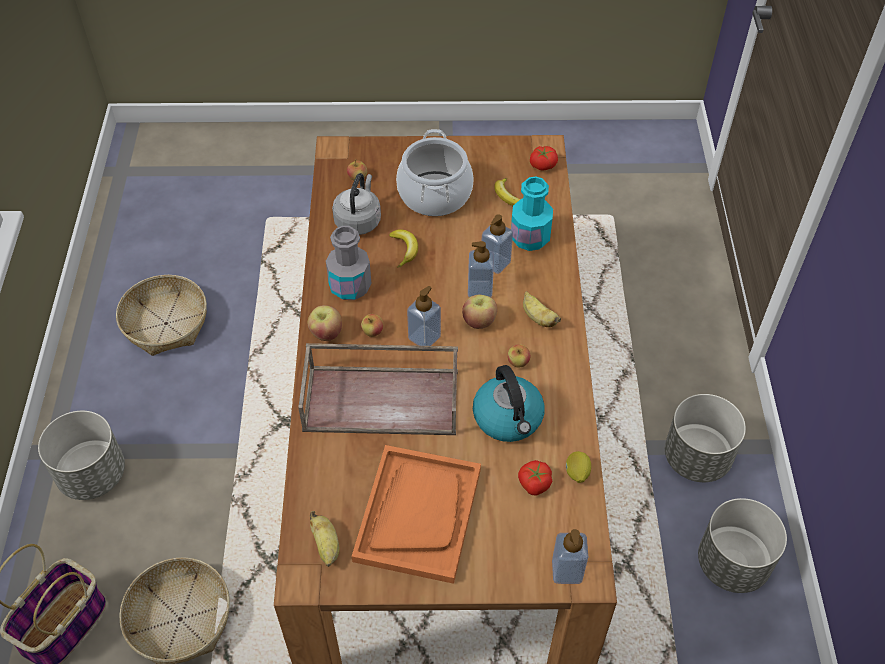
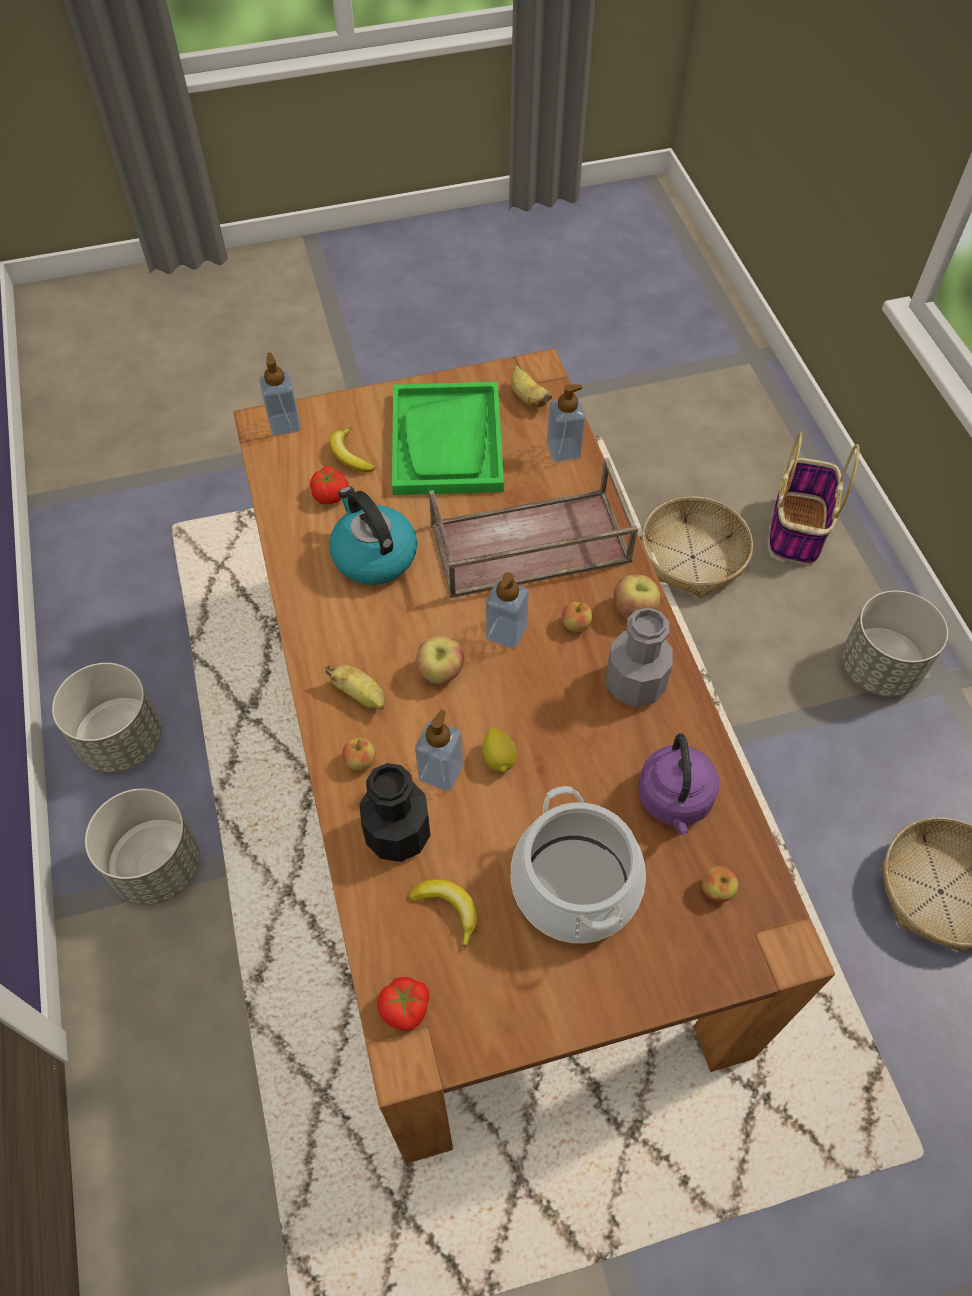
camera: 165 degrees right, 5 degrees up
grey kettle [332,173,381,235] -> purple kettle [638,733,719,835]
orange tray [352,445,481,584] -> green tray [392,382,504,495]
banana [389,229,418,268] -> banana moved to [329,427,375,472]
soap dispenser [468,241,494,297] -> soap dispenser moved to [547,384,585,462]
apple [507,344,530,368] -> apple moved to [343,738,376,771]
turquoise bottle [511,176,553,251] -> black bottle [359,763,430,862]
lemon [566,451,591,483] -> lemon moved to [482,728,516,772]

